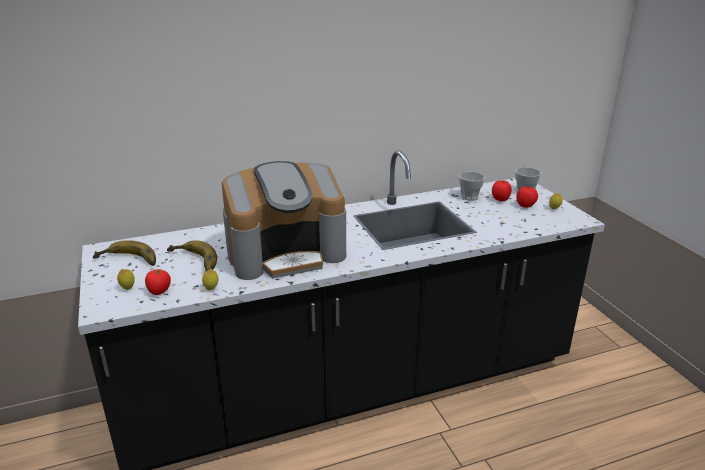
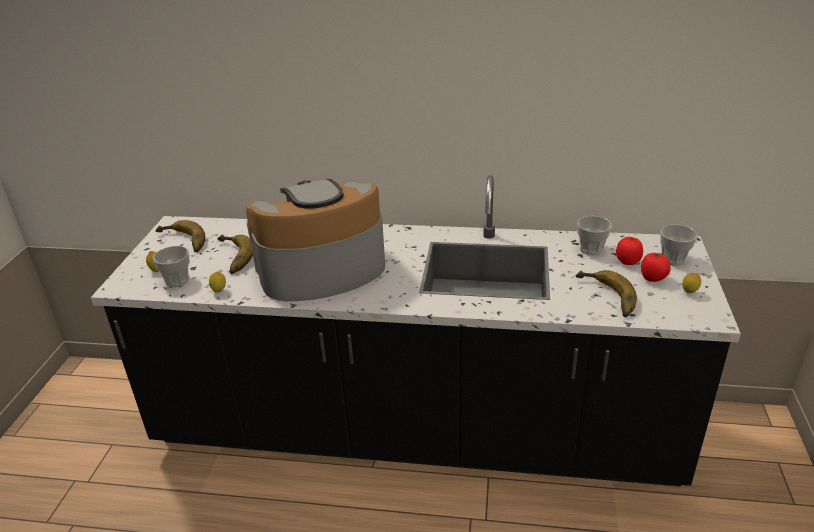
camera: 30 degrees right, 5 degrees up
tomato [145,269,171,295] -> cup [153,246,190,287]
coffee machine [222,161,346,280] -> coffee machine turned 150 degrees clockwise [246,179,385,301]
none -> banana [576,270,637,317]

